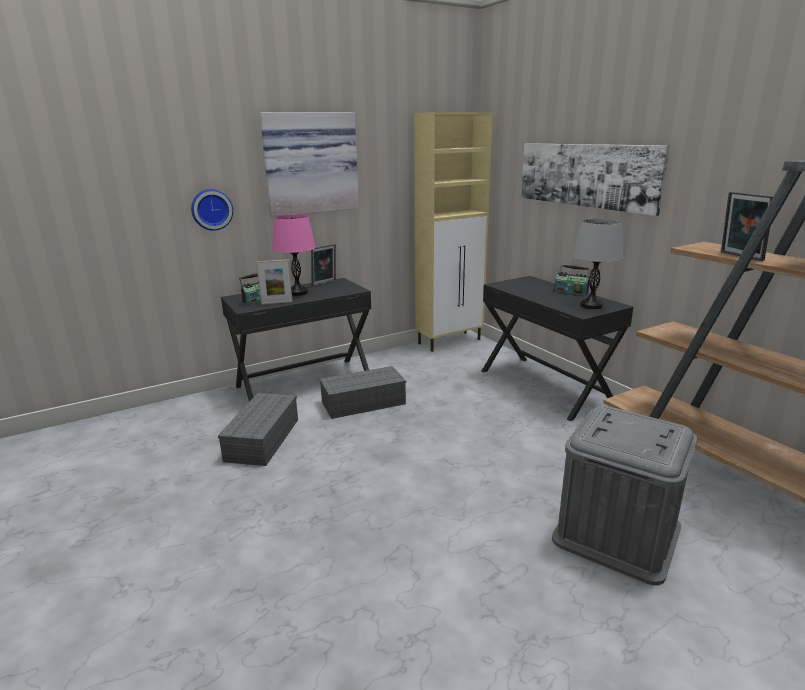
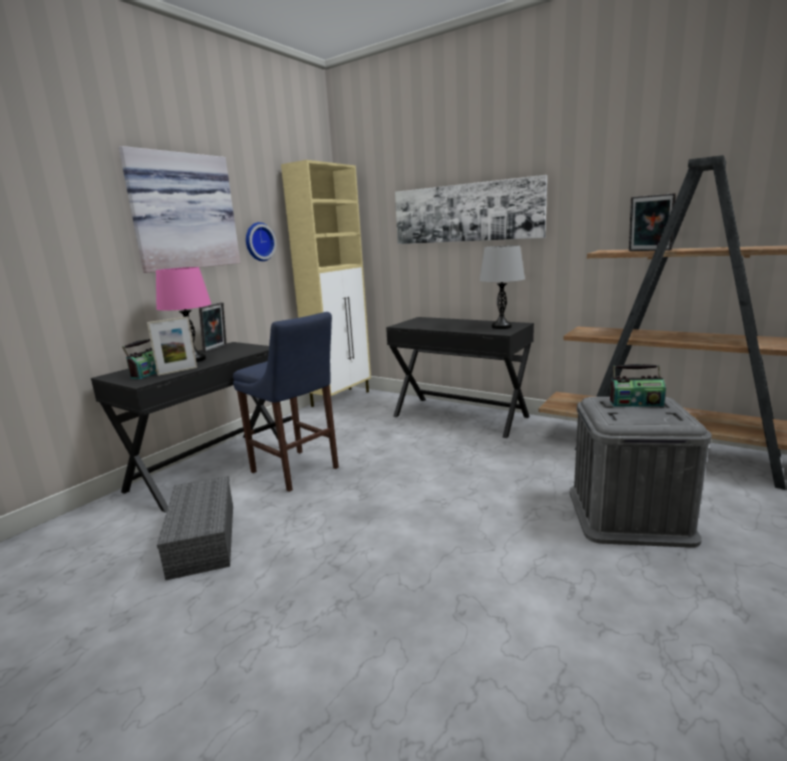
camera: 25 degrees left, 5 degrees down
wall clock [191,189,233,231] -> wall clock moved to [246,222,277,261]
grey storage box [319,366,406,419] -> blue stool [233,312,339,492]
radio [554,265,591,296] -> radio moved to [610,364,666,407]

